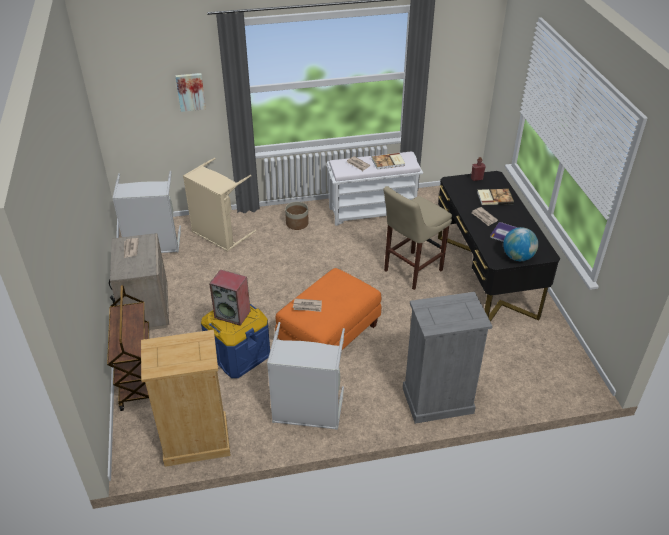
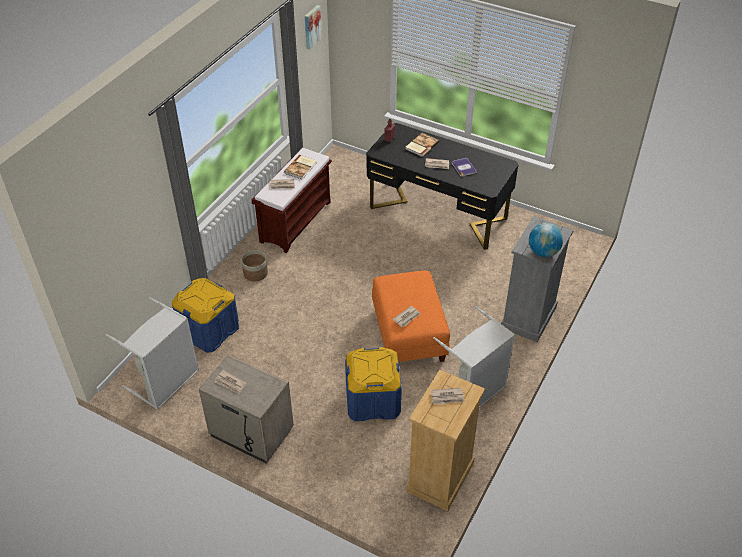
camera: 50 degrees left, 5 degrees up
brown cart [107,285,149,411] -> none
picture [176,73,206,112] -> picture moved to [305,5,322,50]
beige laundry basket [183,158,256,252] -> blue storage box [172,278,239,353]
speaker [209,270,251,326] -> none
white bench [326,151,423,226] -> brown bench [252,148,332,253]
beige stool [384,186,452,290] -> none
globe [503,227,538,261] -> globe moved to [529,223,563,257]
none -> newspaper [430,388,465,405]

